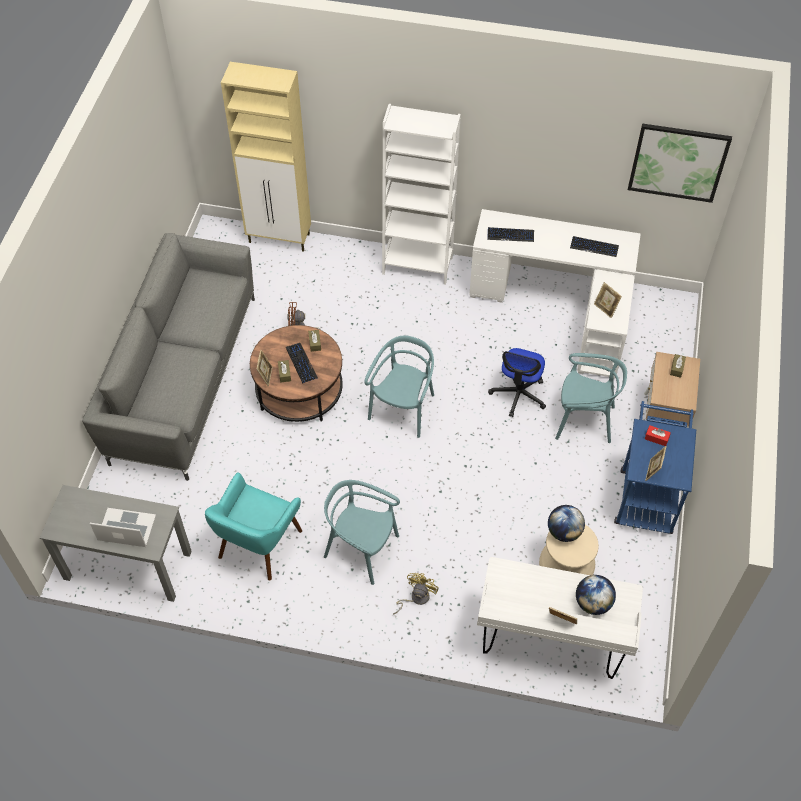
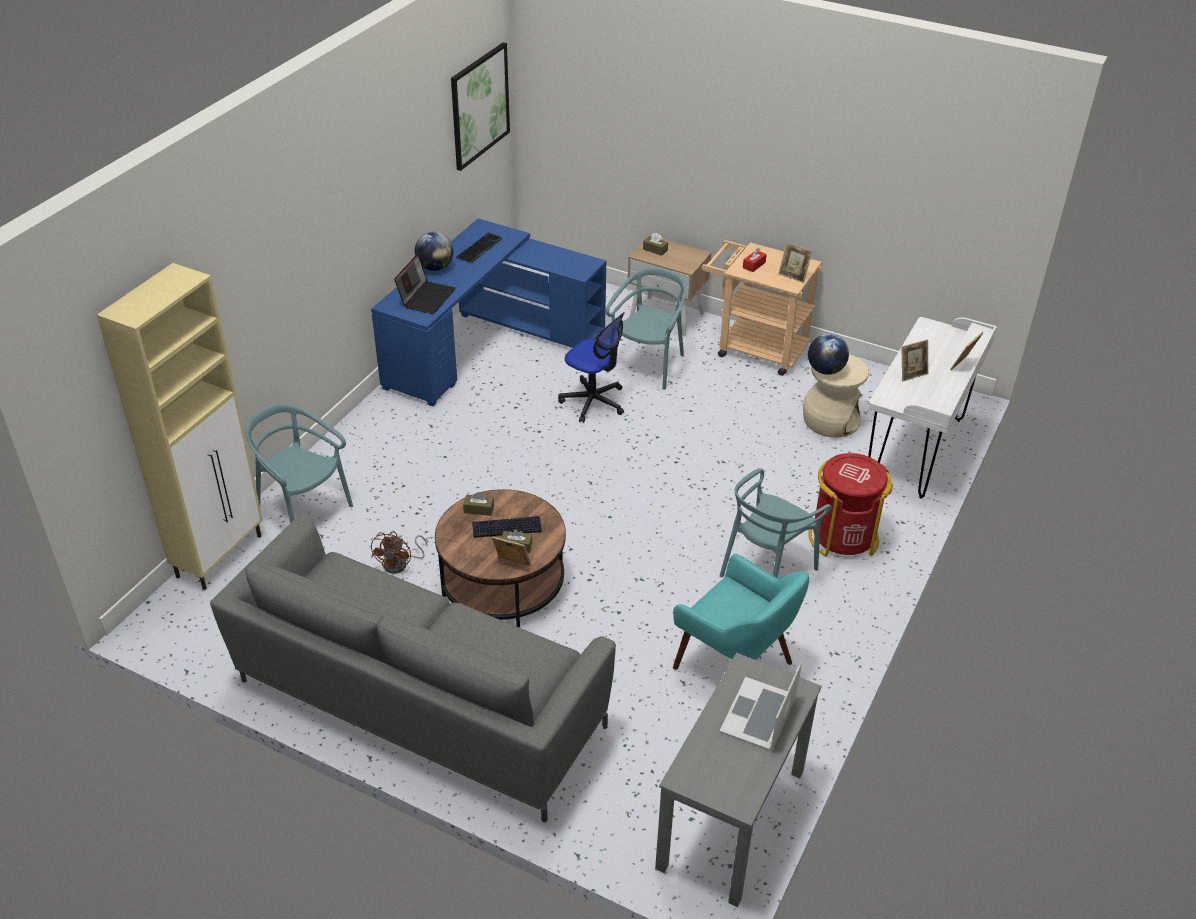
camera: 75 degrees left, 15 degrees down
turquoise chair [364,335,434,438] -> turquoise chair moved to [246,404,353,523]
white bookcase [382,104,461,285] -> none
yellow fan [393,573,439,615] -> red trash can [808,453,893,556]
white desk [469,209,641,378] -> blue desk [371,218,606,406]
keyboard [487,227,534,242] -> laptop [394,254,455,314]
globe [576,575,616,615] -> globe moved to [415,232,453,271]
picture frame [594,282,622,318] -> picture frame moved to [902,340,928,381]
blue cart [614,401,696,534] -> beige cart [701,240,822,376]

